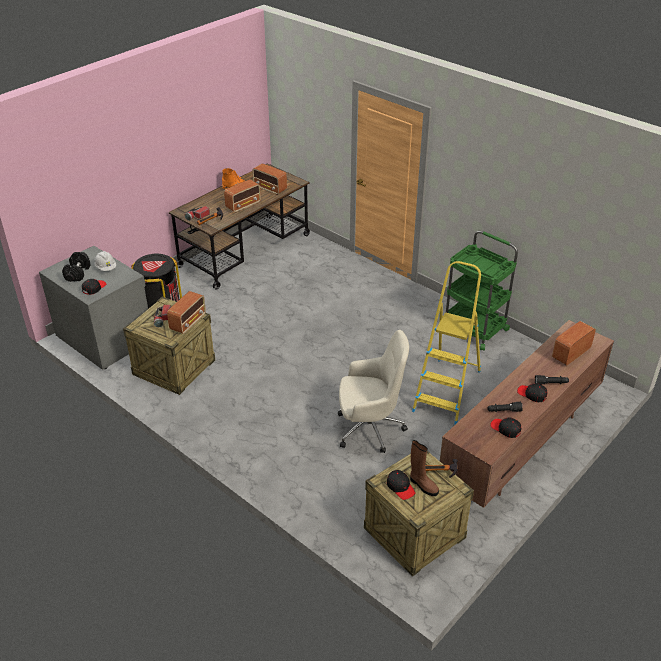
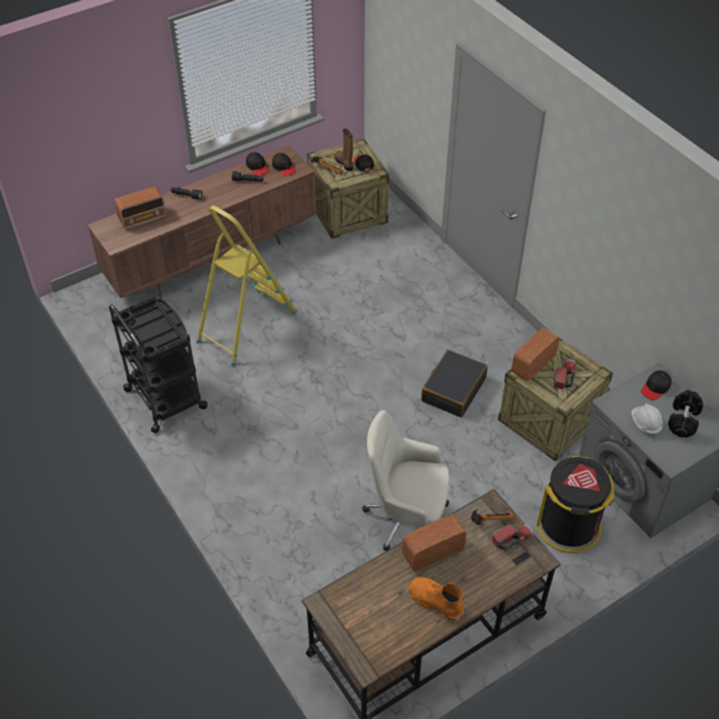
camera: 165 degrees left, 10 degrees up
radio [252,163,287,195] -> none
beige office chair [338,330,409,453] -> beige office chair moved to [362,410,450,551]
green cart [445,231,518,351] -> black cart [109,296,208,433]
black cap [517,383,547,402] -> black cap moved to [272,153,296,176]
none -> black suitcase [421,350,488,417]

